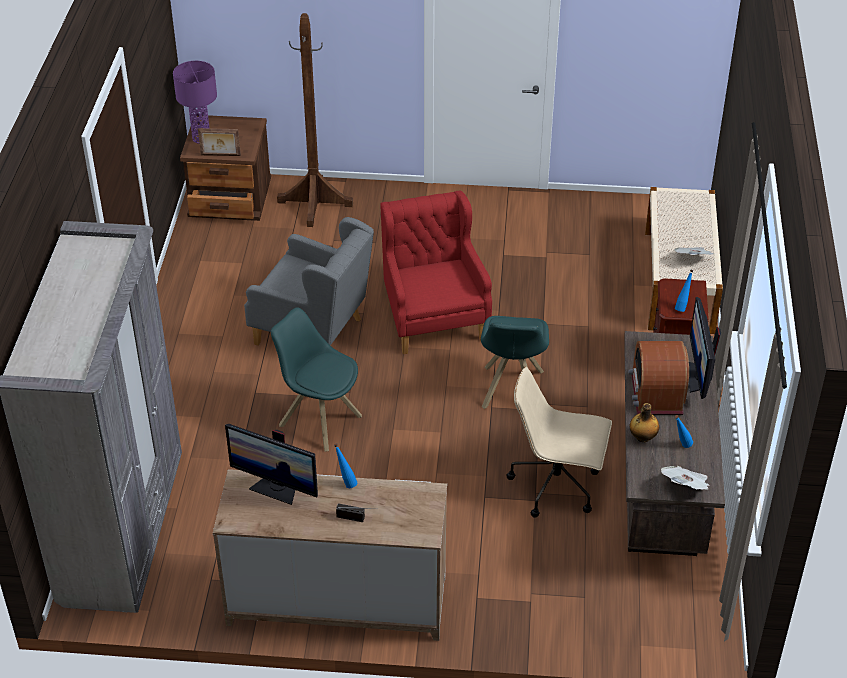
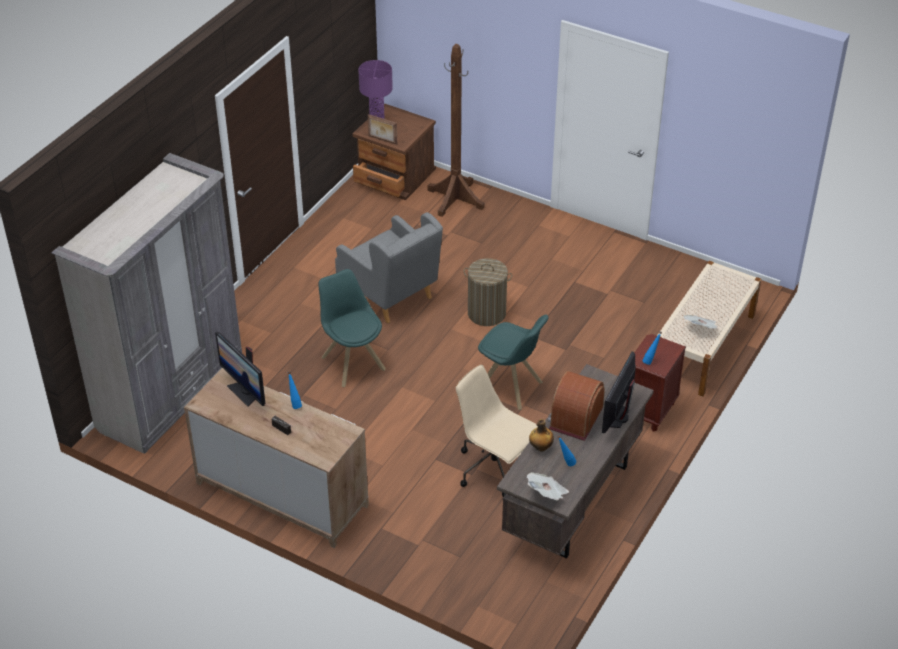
camera: 25 degrees right, 0 degrees up
red armchair [380,190,492,354] -> laundry basket [464,258,512,326]
turquoise chair [481,316,549,409] -> turquoise chair turned 90 degrees counterclockwise [478,315,549,410]

